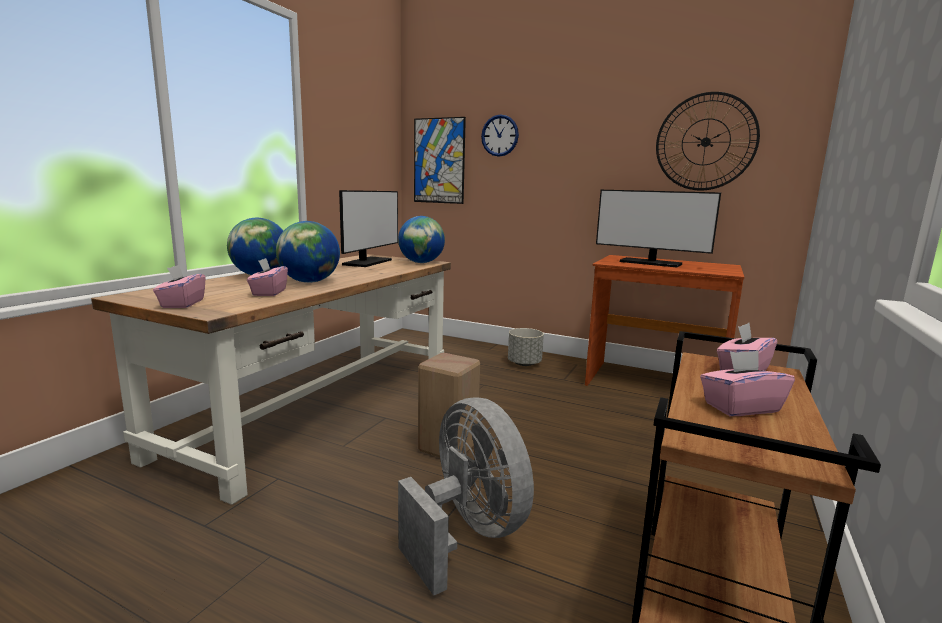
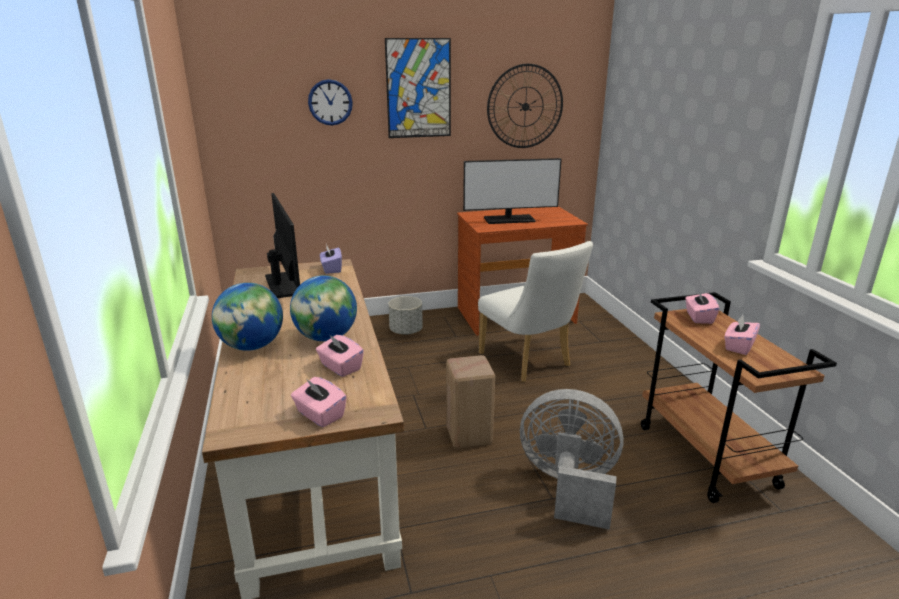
camera: 40 degrees left, 10 degrees up
globe [398,216,445,263] -> purple tissue box [320,244,342,274]
picture [414,117,466,204] -> picture moved to [385,38,451,138]
none -> white chair [478,241,593,382]

